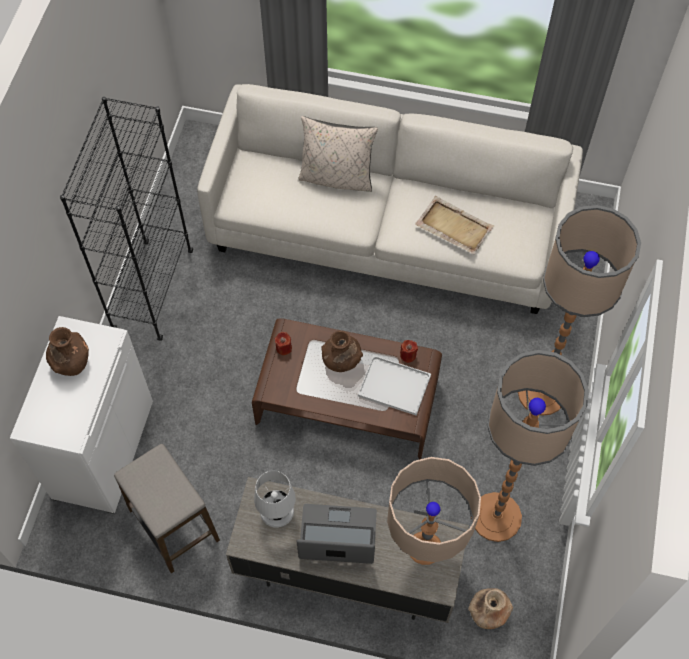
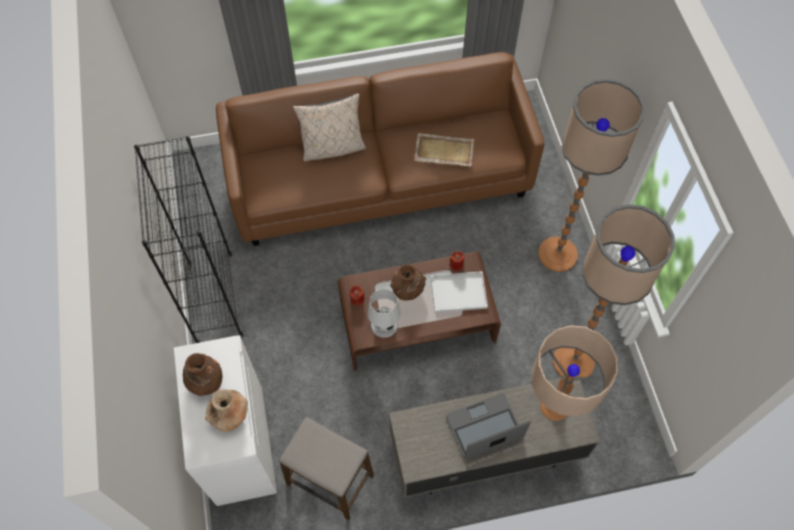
camera: 25 degrees left, 0 degrees up
white sofa [197,84,583,314] -> brown sofa [216,52,544,246]
white table lamp [254,470,296,528] -> white table lamp moved to [367,289,400,338]
brown vase [468,588,513,629] -> brown vase moved to [205,389,248,432]

